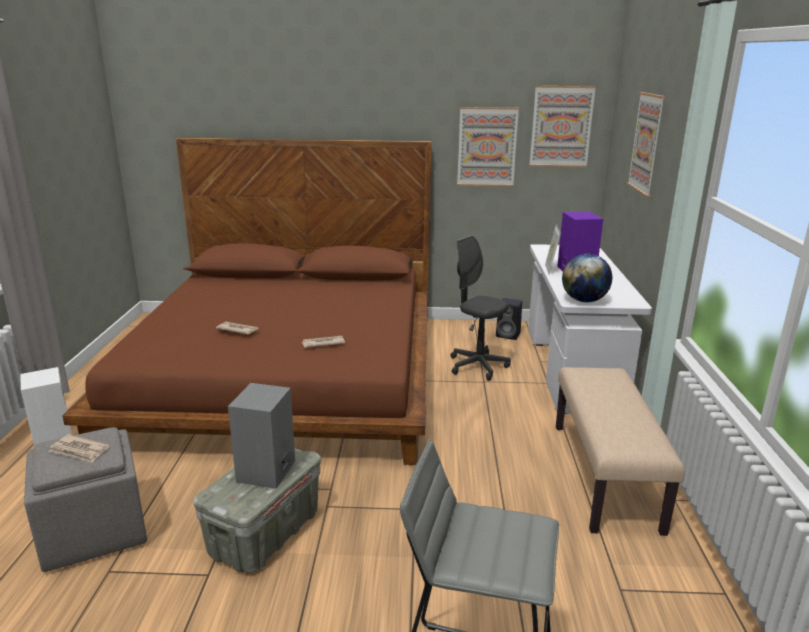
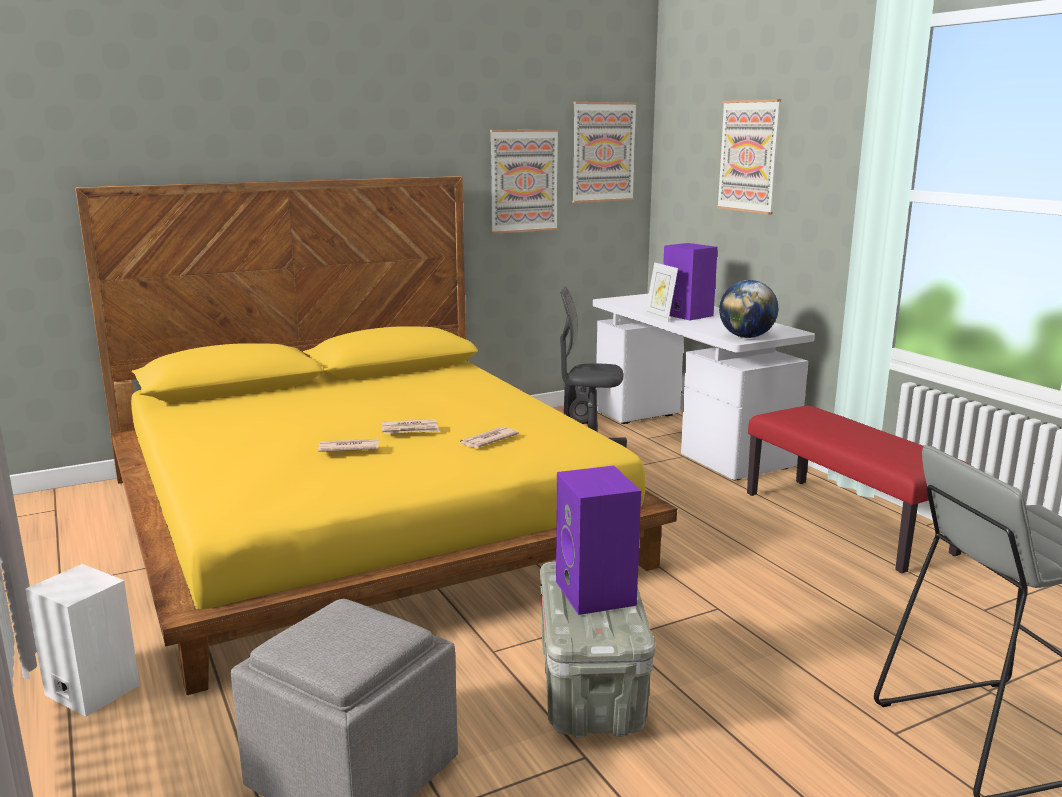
camera: 30 degrees left, 5 degrees down
newspaper [49,434,110,463] -> newspaper moved to [382,419,440,434]
brown bed [63,138,431,465] -> yellow bed [75,176,677,695]
grey speaker [228,383,295,489] -> purple speaker [556,466,641,615]
beige bench [556,367,685,536] -> red bench [747,405,972,573]

